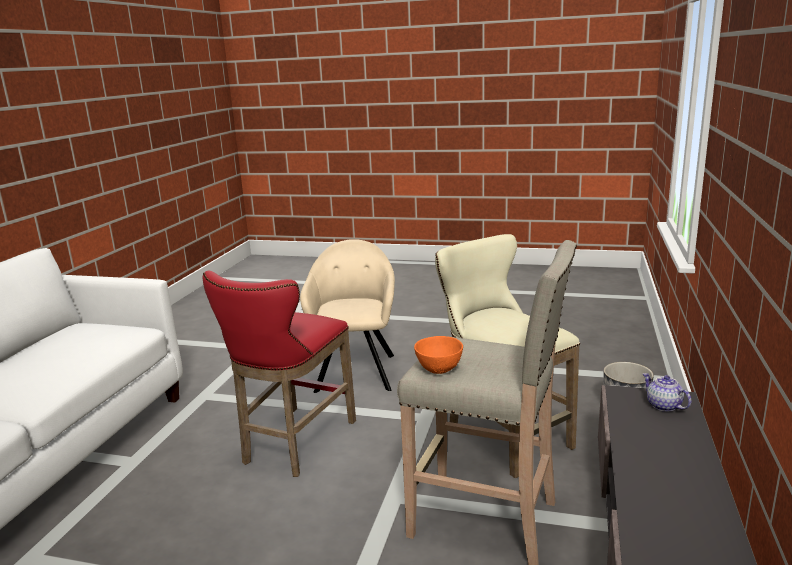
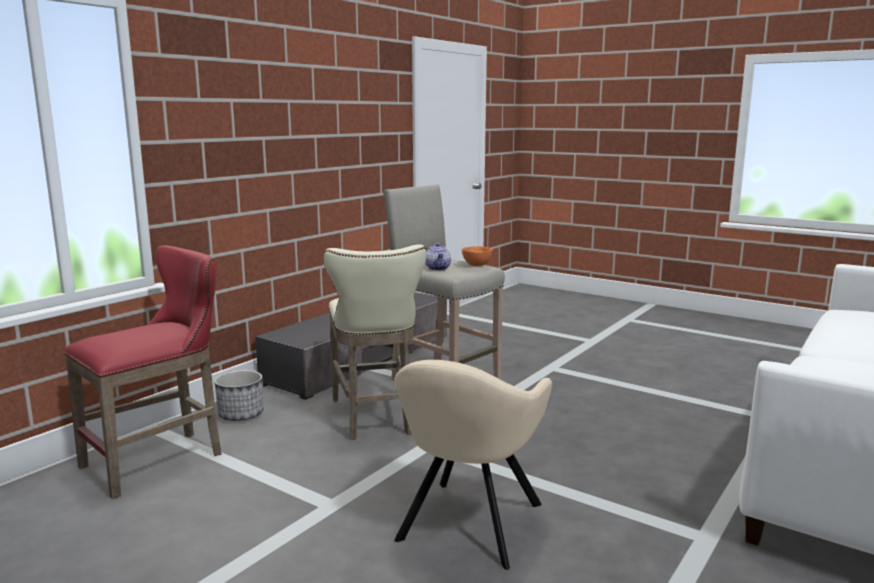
camera: 160 degrees left, 5 degrees down
red stool [203,271,356,477] -> red stool moved to [64,245,221,499]
teapot [643,373,691,412] -> teapot moved to [425,243,451,271]

